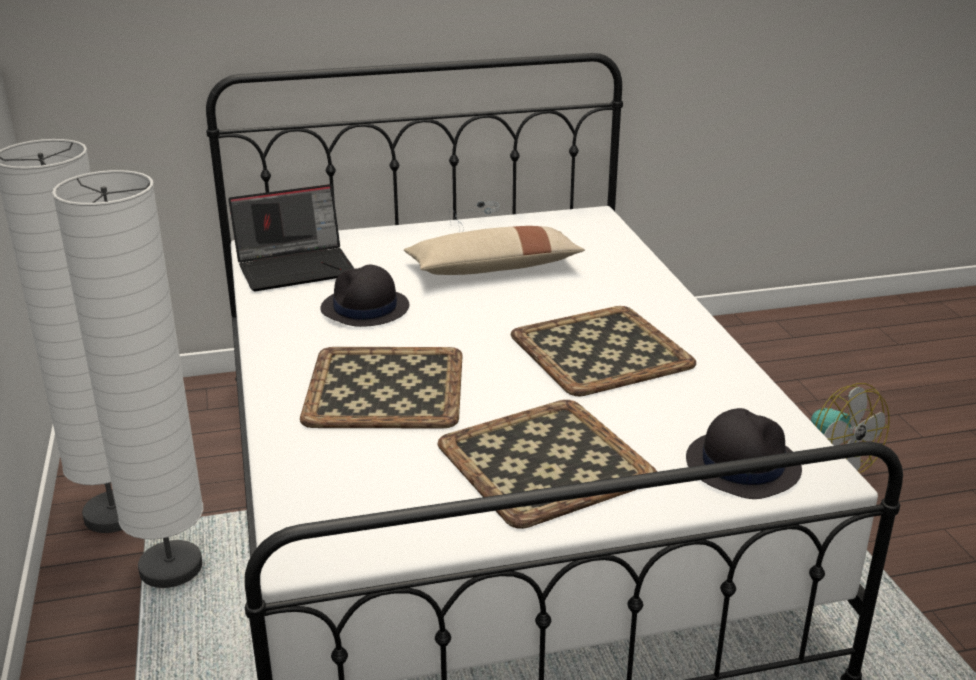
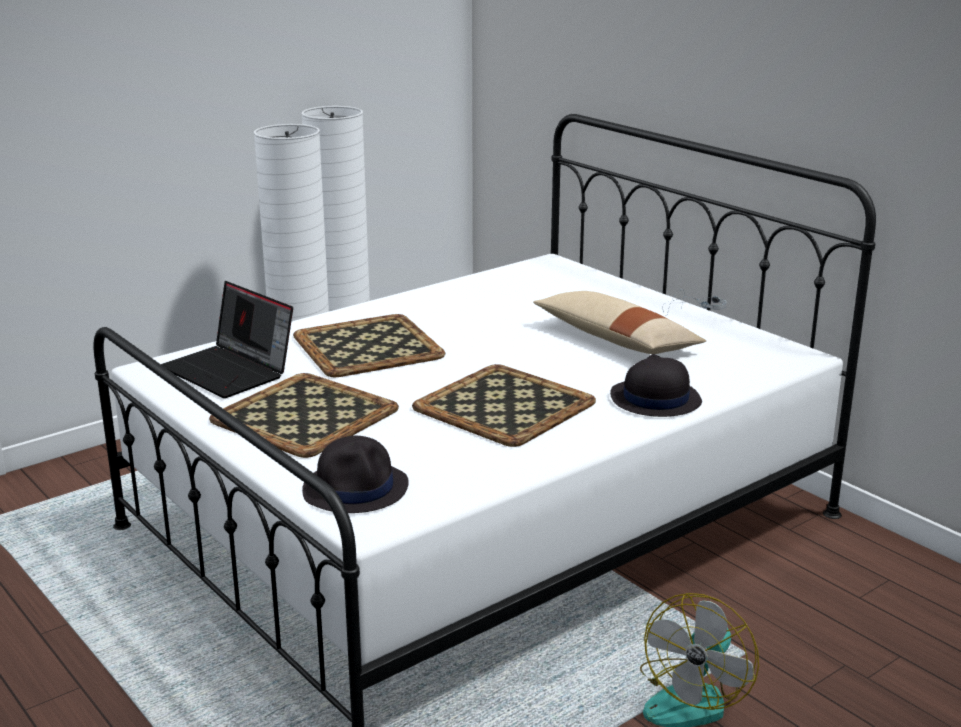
camera: 65 degrees right, 5 degrees down
laptop [228,184,354,291] -> laptop moved to [161,281,293,398]
black hat [321,265,409,327] -> black hat moved to [610,354,702,417]

